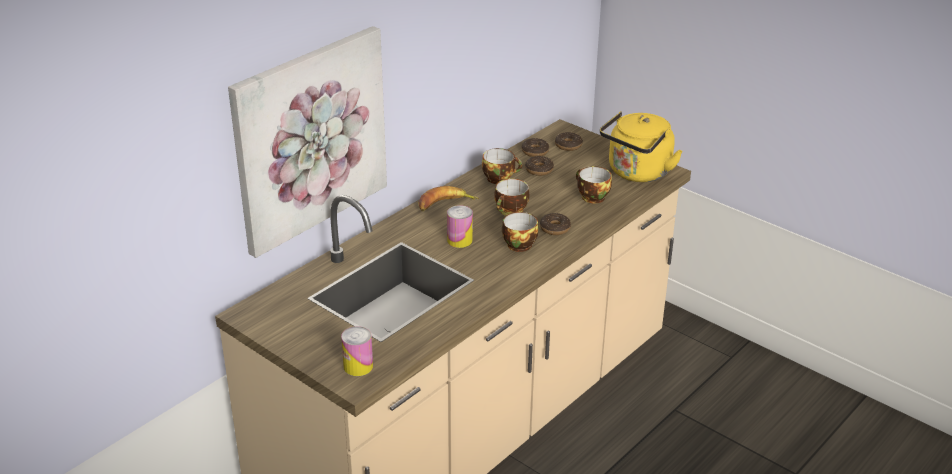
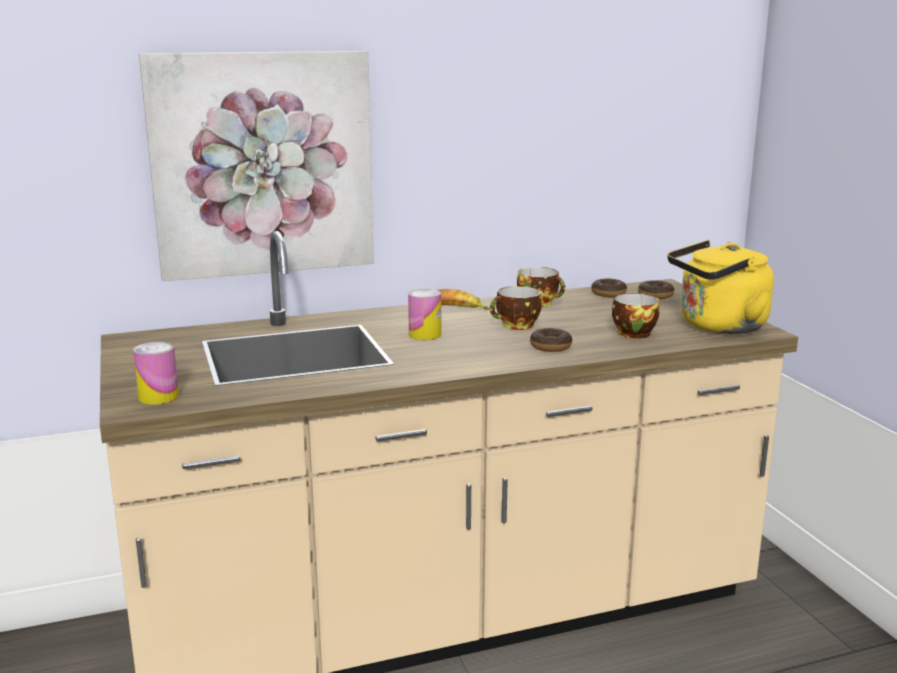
camera: 30 degrees right, 15 degrees down
cup [502,212,539,252] -> none
donut [525,156,554,176] -> none

